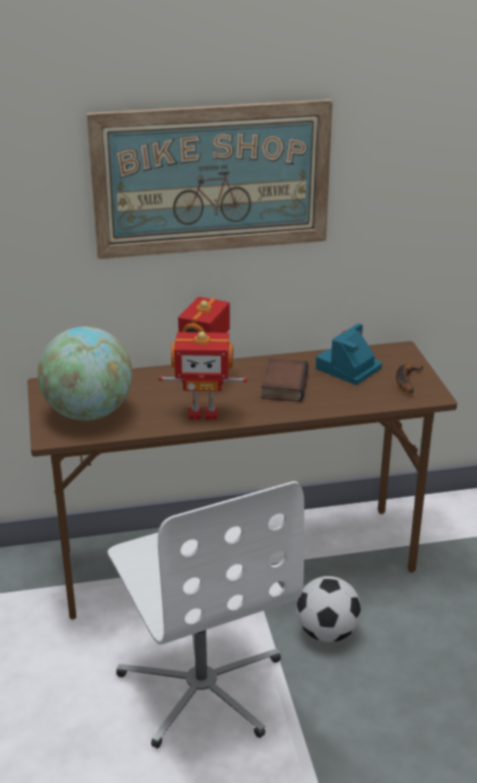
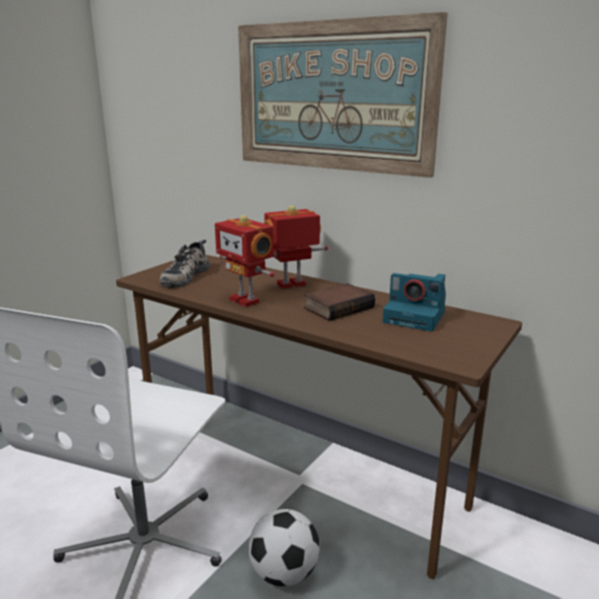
camera: 45 degrees right, 10 degrees down
globe [37,327,133,421] -> shoe [160,240,210,288]
camera [316,323,382,385] -> camera turned 150 degrees counterclockwise [383,273,446,332]
banana [396,364,424,393] -> none

